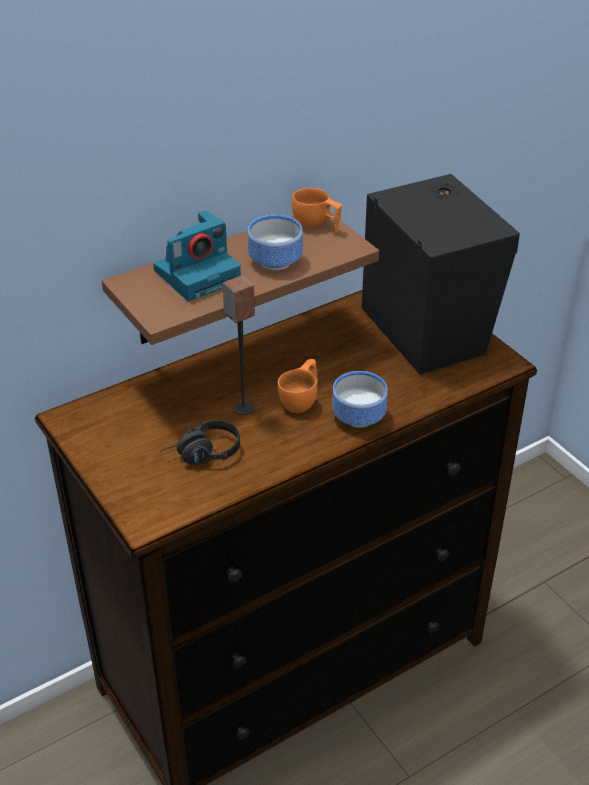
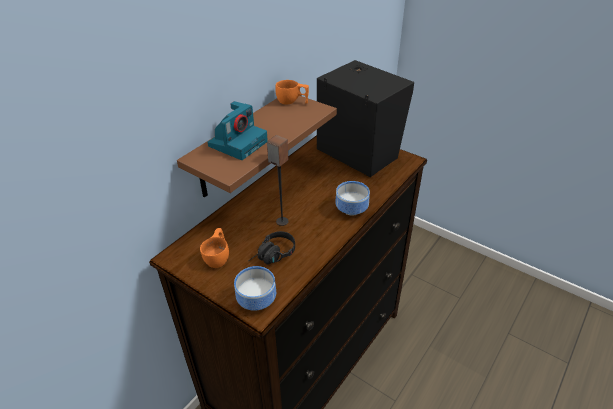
camera: 20 degrees left, 0 degrees up
bowl [248,215,303,270] -> bowl moved to [234,266,276,311]
orange cup [278,359,318,413] -> orange cup moved to [200,228,229,268]

